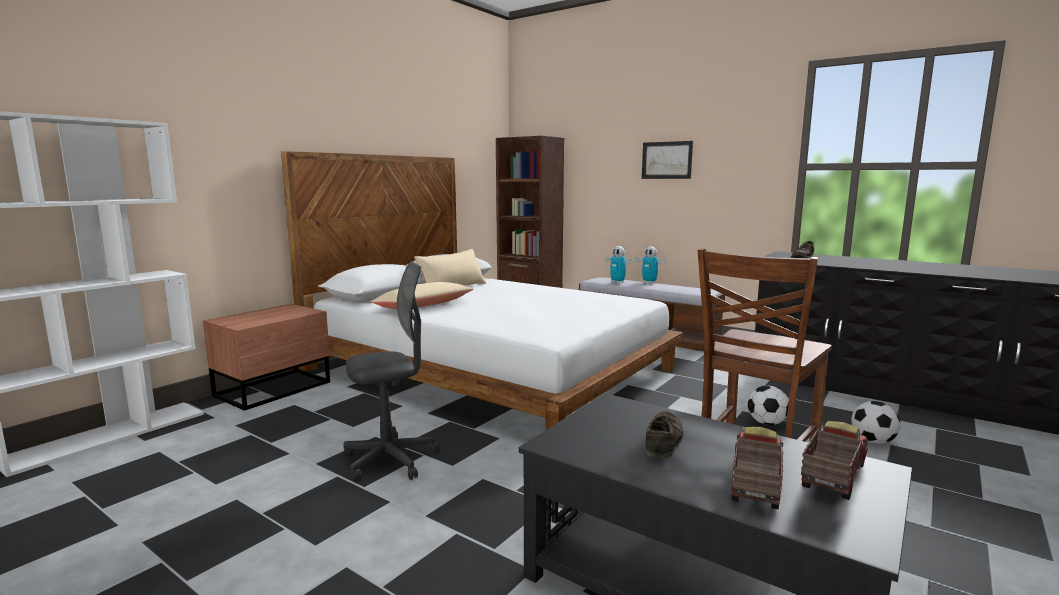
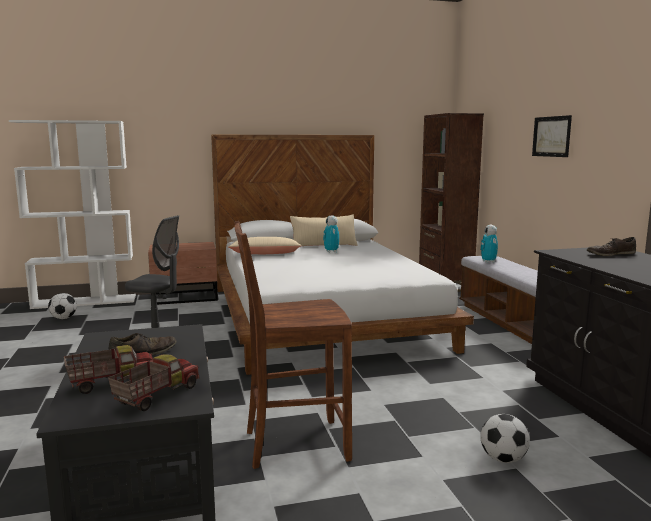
camera: 40 degrees right, 0 degrees up
toy robot [636,246,666,284] -> toy robot moved to [323,215,339,253]
football [748,385,789,425] -> football moved to [48,293,77,319]
toy truck [801,421,868,500] -> toy truck turned 45 degrees counterclockwise [108,354,199,411]

